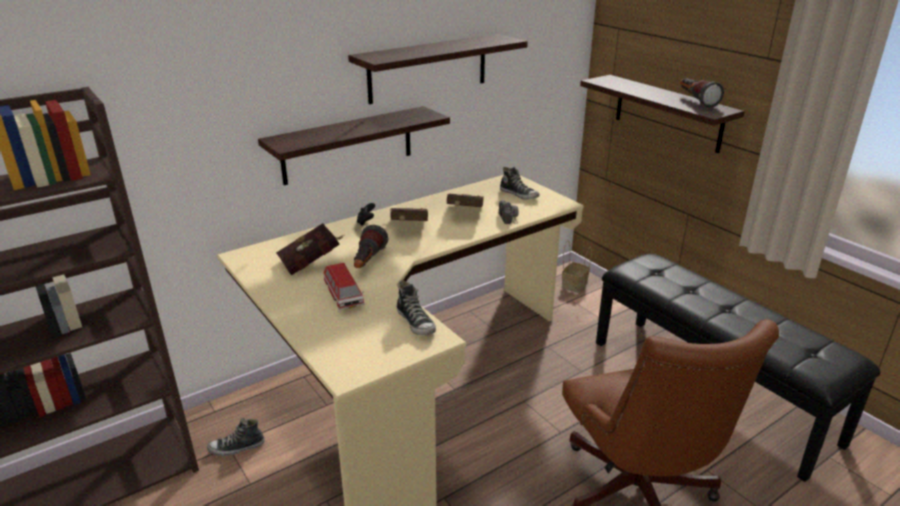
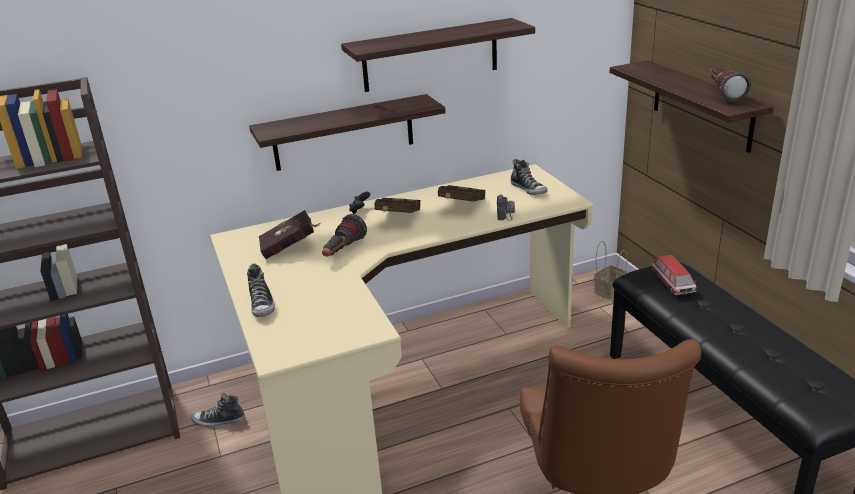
camera: 15 degrees right, 0 degrees up
toy car [324,263,365,310] -> toy car moved to [652,255,697,295]
shoe [397,280,436,336] -> shoe moved to [247,264,275,317]

